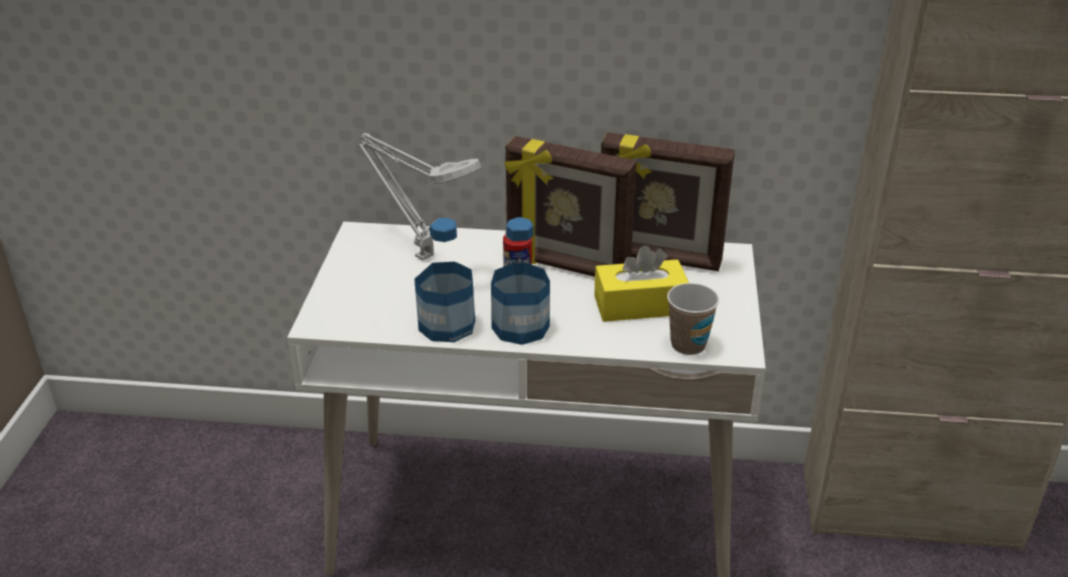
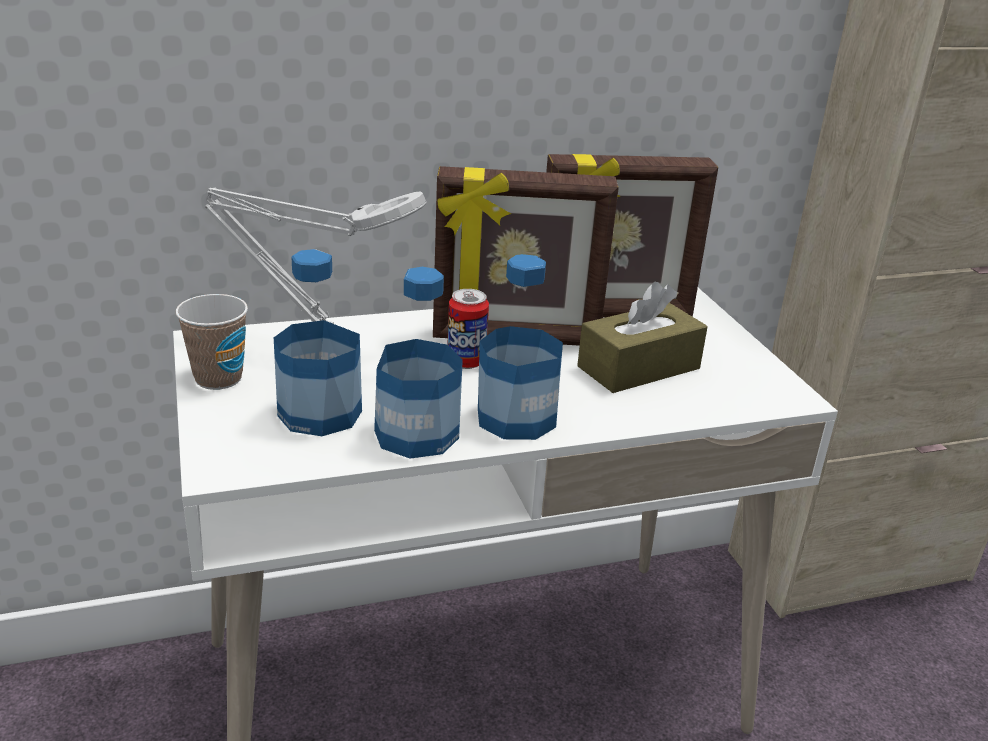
camera: 25 degrees left, 5 degrees down
yellow tissue box [594,245,689,322] -> brown tissue box [577,282,708,393]
cup [667,283,719,355] -> cup moved to [176,294,248,390]
none -> bottle [274,249,362,436]

